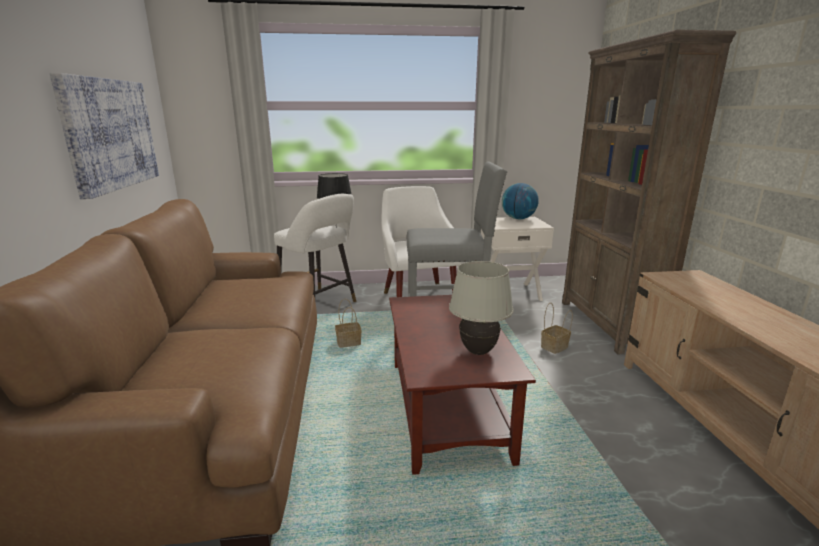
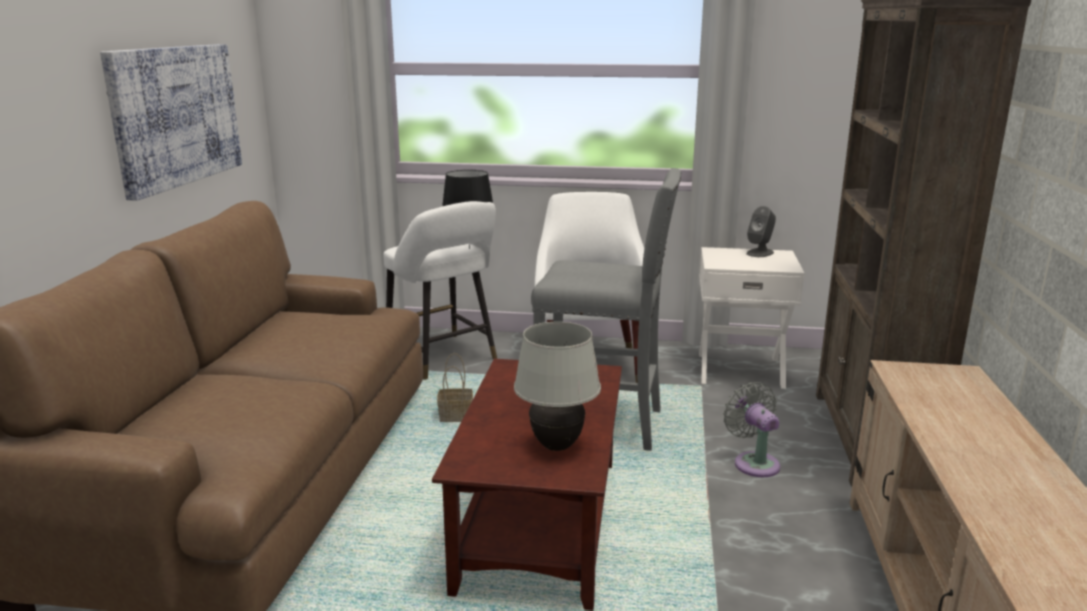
camera: 15 degrees right, 0 degrees up
globe [502,183,539,219] -> grey speaker [746,206,776,257]
basket [541,303,573,354] -> grey fan [723,382,781,477]

